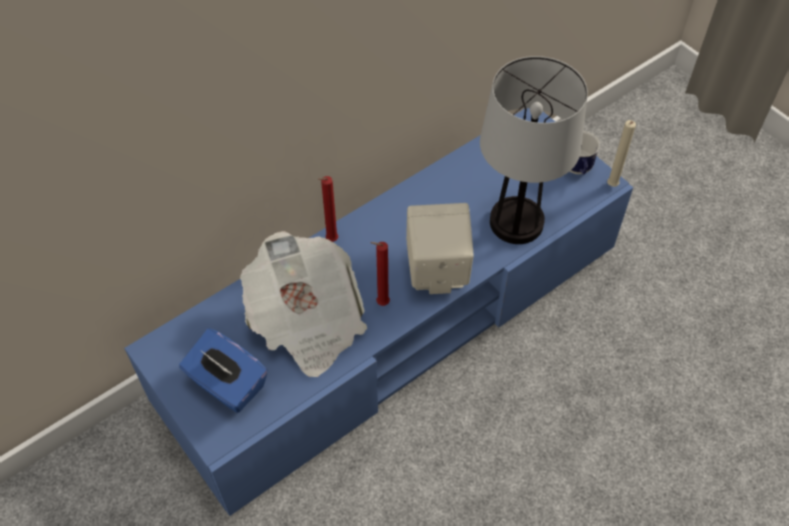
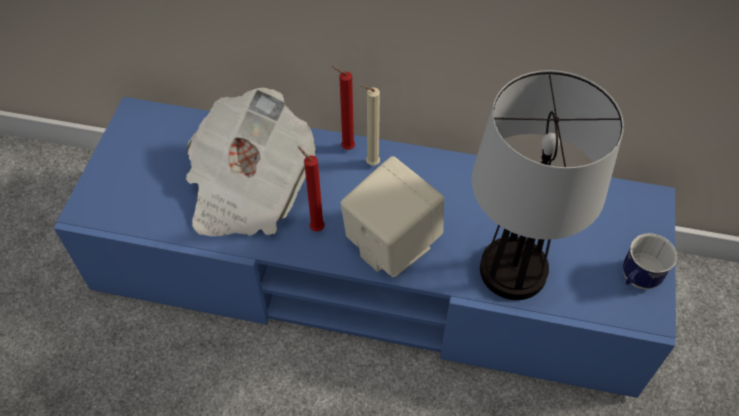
camera: 50 degrees right, 0 degrees up
blue tissue box [179,328,268,413] -> none
beige candle [607,120,636,187] -> beige candle moved to [361,85,380,165]

